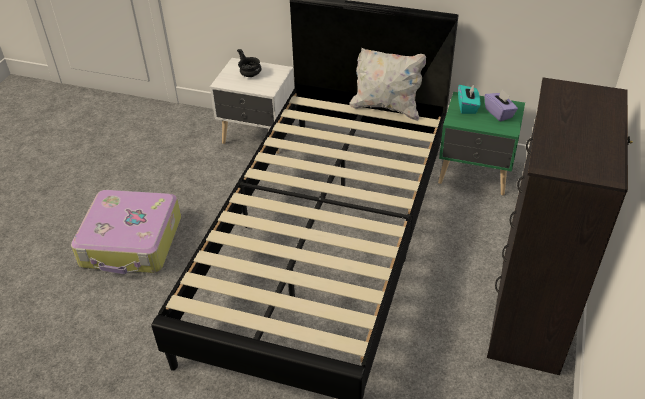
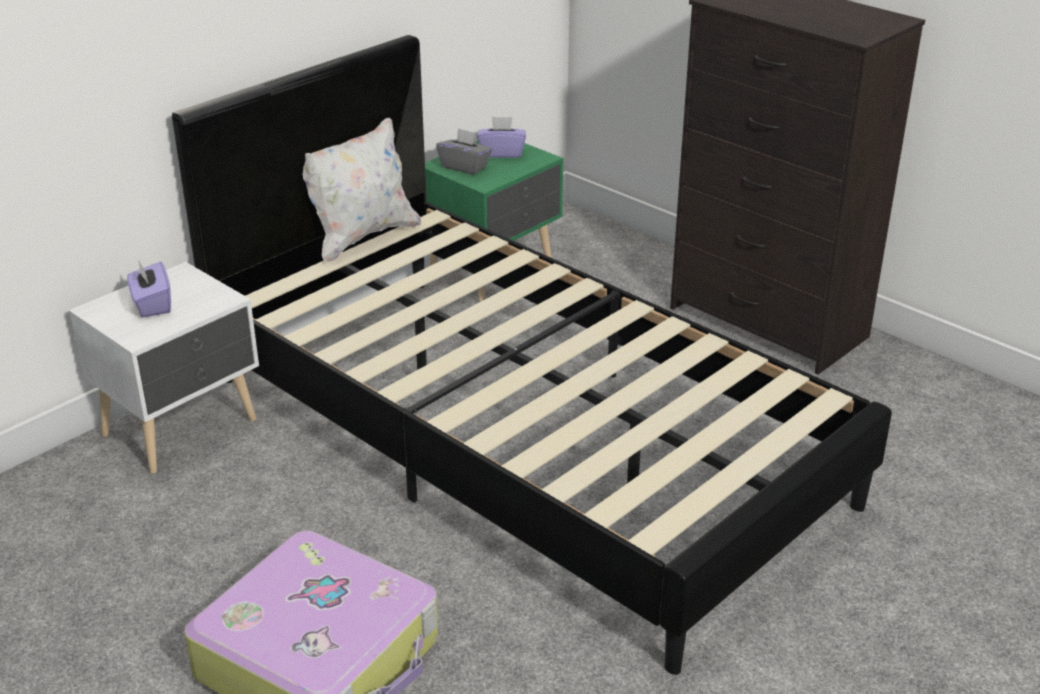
camera: 65 degrees left, 10 degrees down
black bowl [237,49,262,77] -> purple tissue box [127,260,171,317]
turquoise tissue box [458,84,480,114] -> grey tissue box [436,128,492,175]

